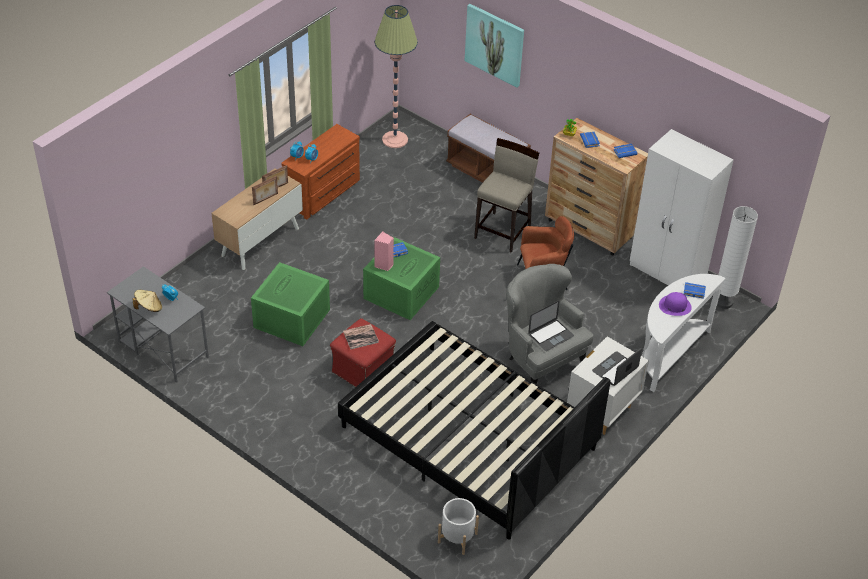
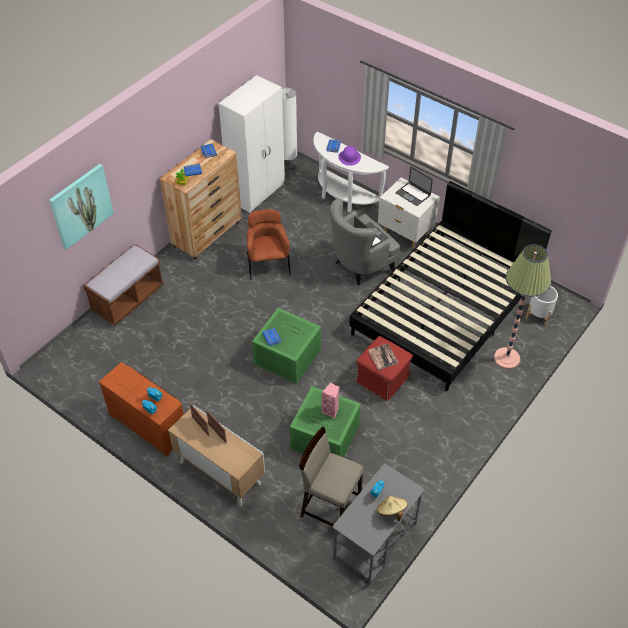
camera: 90 degrees left, 5 degrees up
pink speaker [374,231,394,271] -> pink speaker moved to [321,383,340,418]
floor lamp [375,5,418,148] -> floor lamp moved to [494,244,551,369]
beige stool [474,138,539,253] -> beige stool moved to [299,427,364,526]

